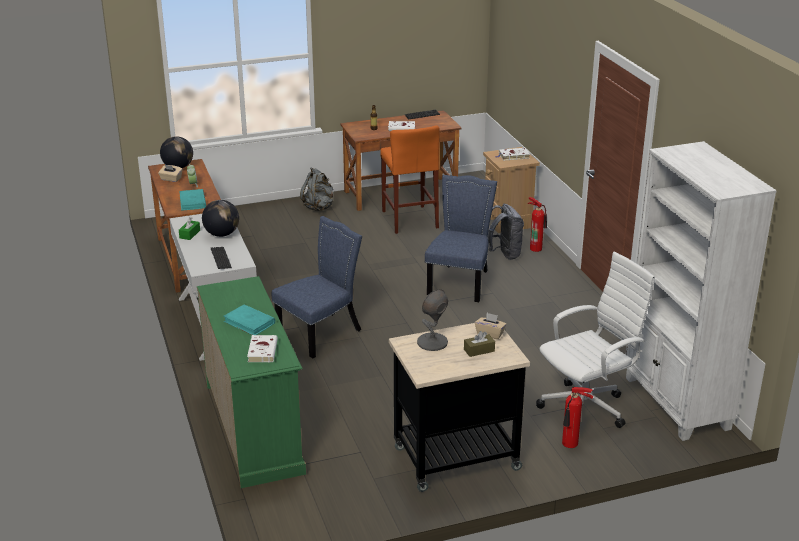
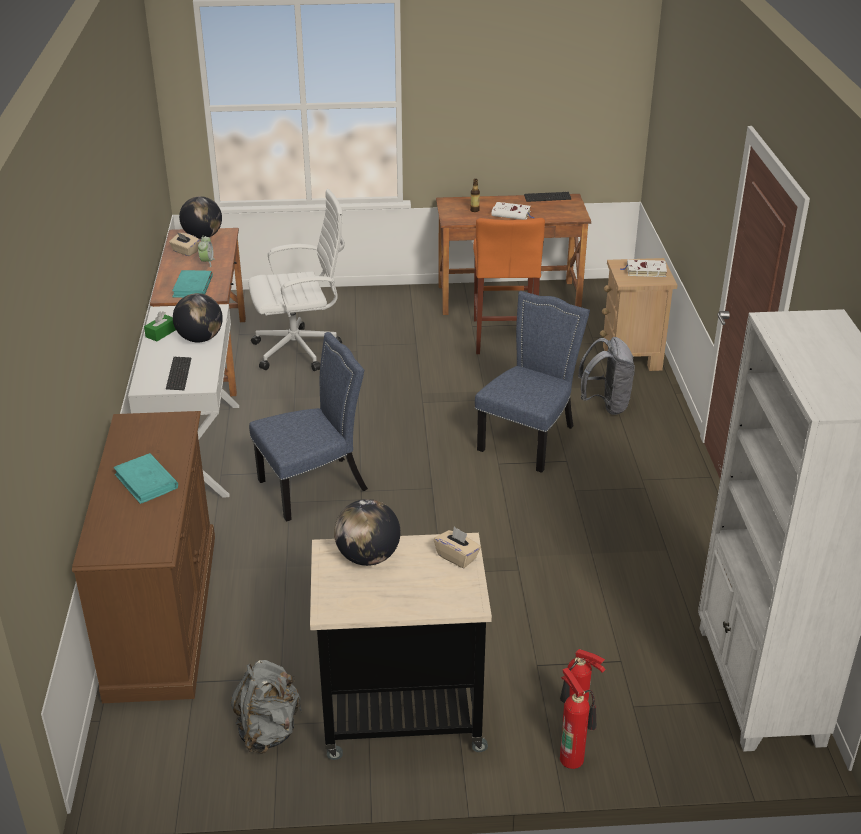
camera: 15 degrees right, 5 degrees up
green cabinet [197,276,306,488] -> brown cabinet [72,411,215,703]
white book [247,335,278,363] -> none
grey backpack [300,167,334,211] -> grey backpack moved to [231,660,302,754]
grey table lamp [417,289,448,351] -> globe [334,499,400,566]
brown tissue box [464,331,495,357] -> none
fire extinguisher [528,197,547,252] -> fire extinguisher moved to [560,668,596,769]
white office chair [536,252,655,428] -> white office chair moved to [248,189,345,371]

